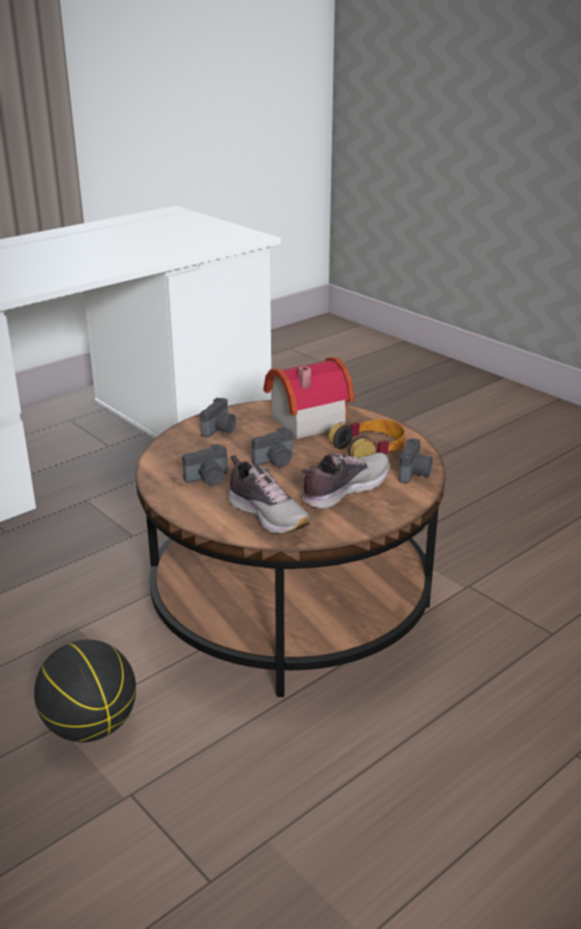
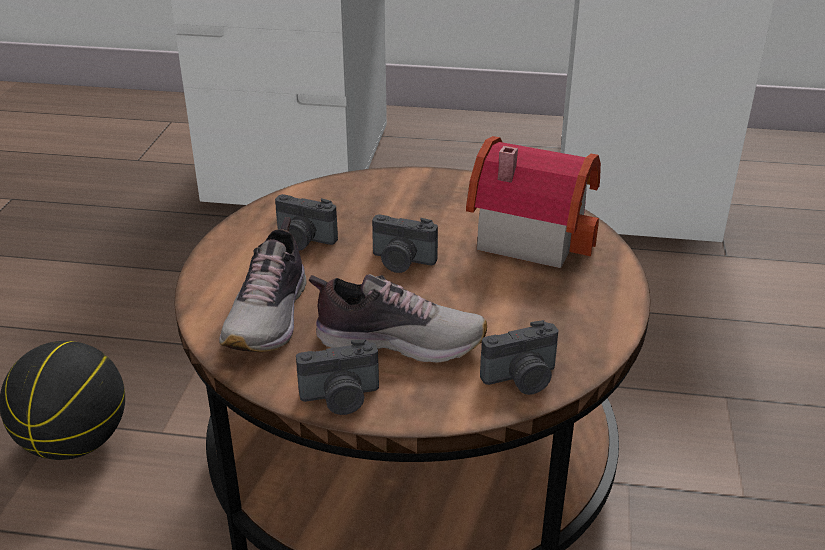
camera: 50 degrees right, 5 degrees up
camera [200,397,236,437] -> camera moved to [296,339,379,415]
headphones [328,419,405,458] -> none

